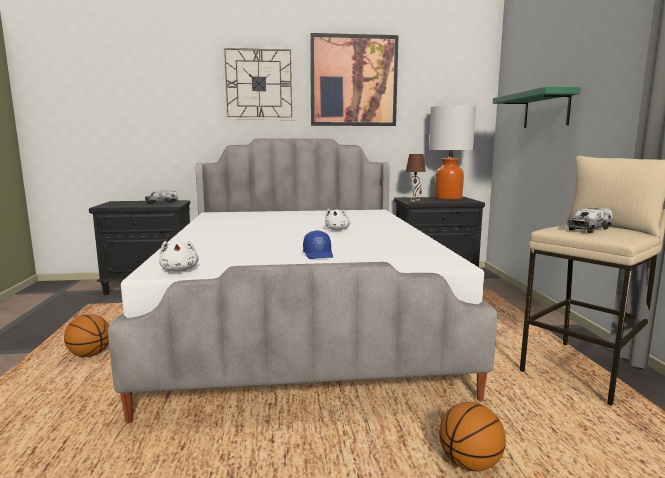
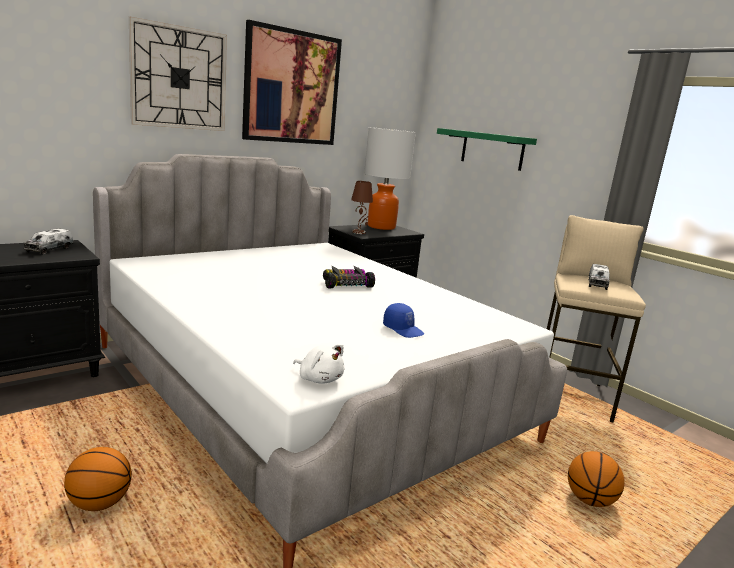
camera: 35 degrees left, 5 degrees up
white plush toy [325,209,350,230] -> toy car [323,265,375,288]

